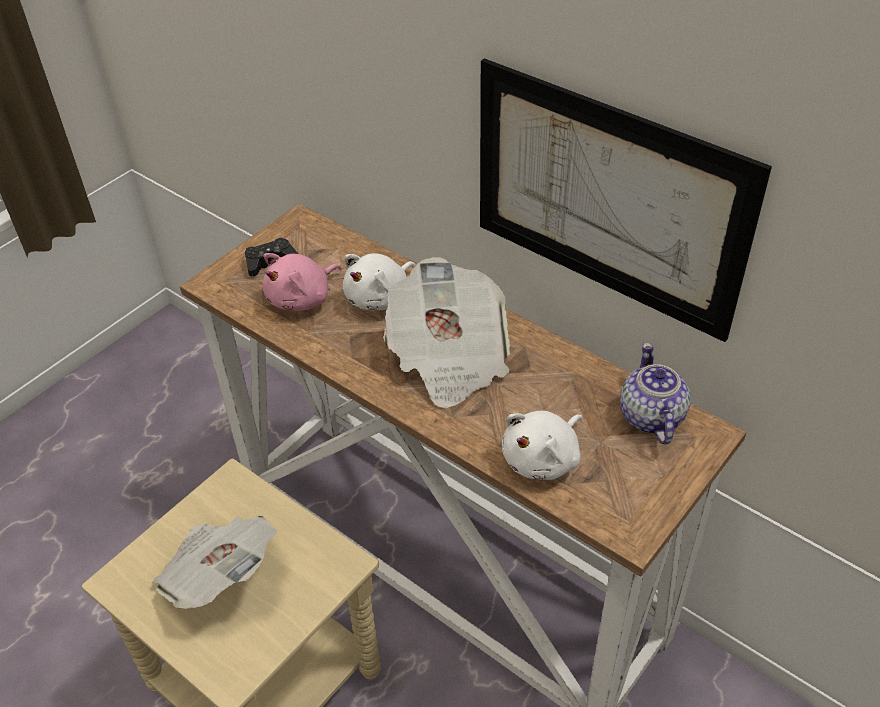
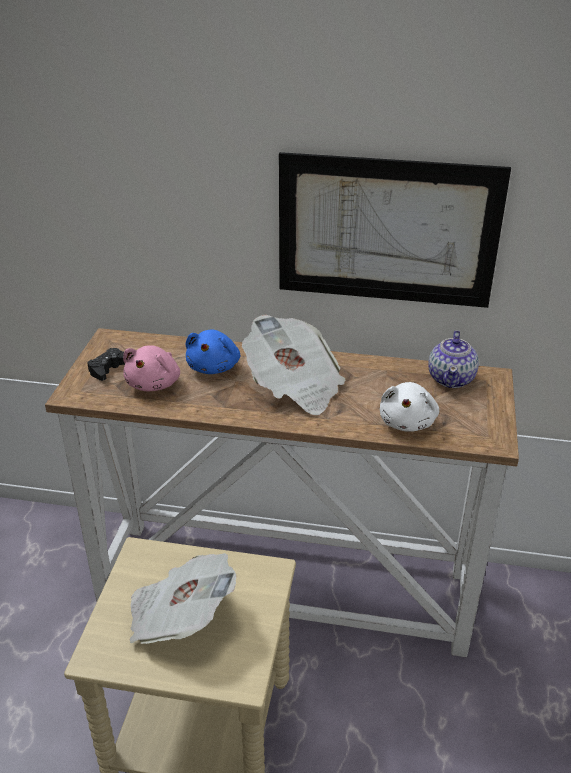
camera: 30 degrees left, 10 degrees down
white plush toy [343,253,415,310] -> blue plush toy [186,330,240,374]
teapot [620,342,691,445] -> teapot turned 135 degrees counterclockwise [428,330,479,388]

